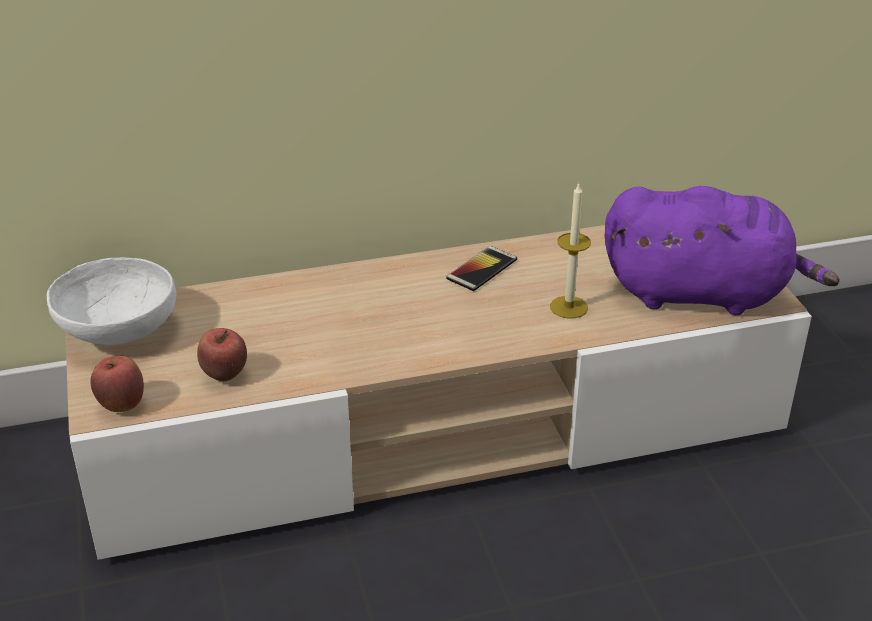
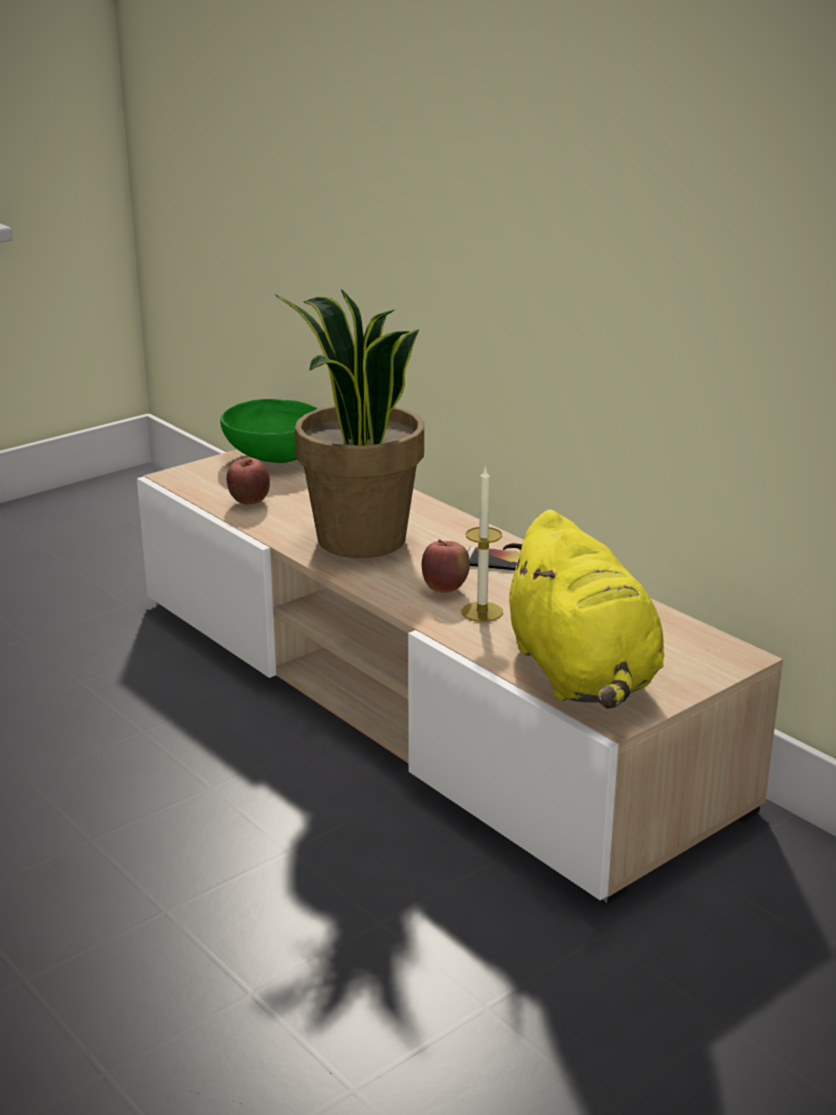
camera: 65 degrees right, 10 degrees down
white bowl [47,258,176,345] -> green bowl [220,399,318,463]
apple [91,356,144,412] -> apple moved to [422,539,470,593]
purple plush toy [604,186,840,315] -> yellow plush toy [503,510,664,708]
none -> potted plant [274,289,424,558]

